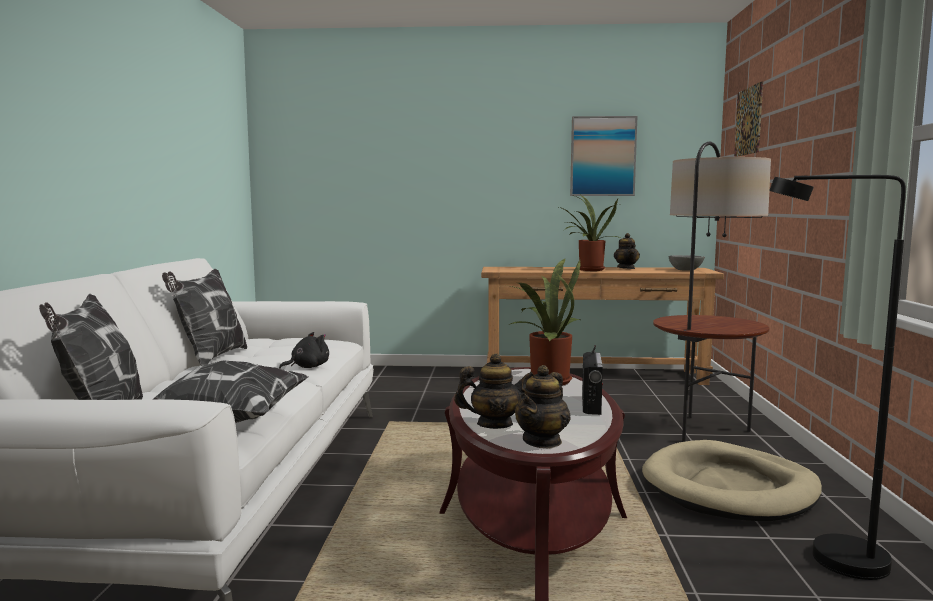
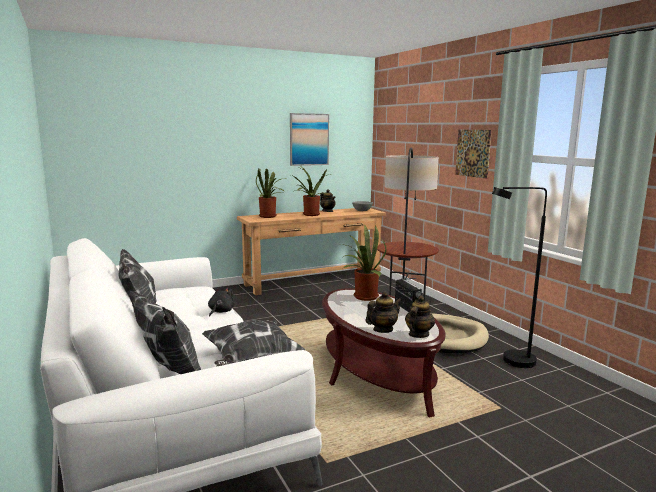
camera: 30 degrees left, 5 degrees up
teapot [515,365,571,449] -> teapot turned 150 degrees counterclockwise [405,295,435,338]
picture [734,81,763,157] -> picture moved to [455,130,492,179]
none -> potted plant [256,169,287,218]

